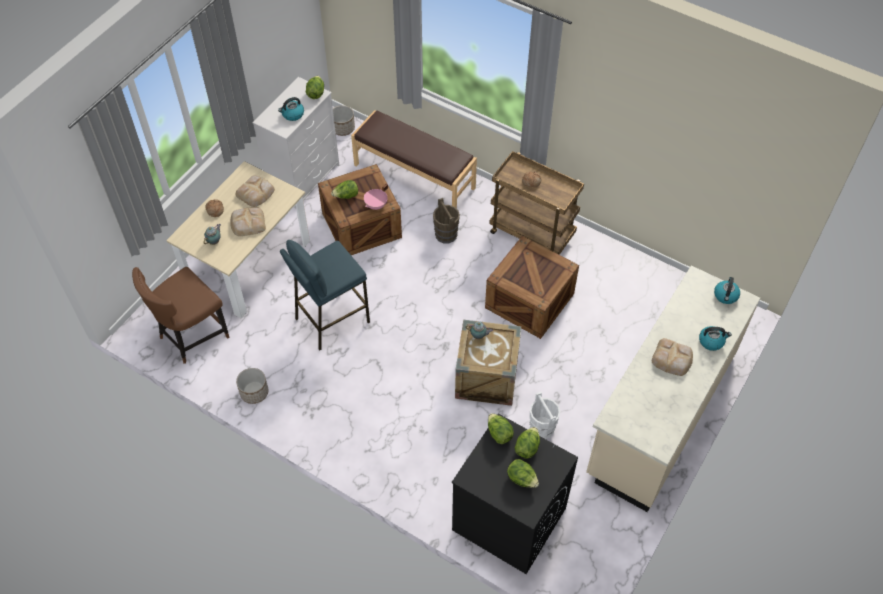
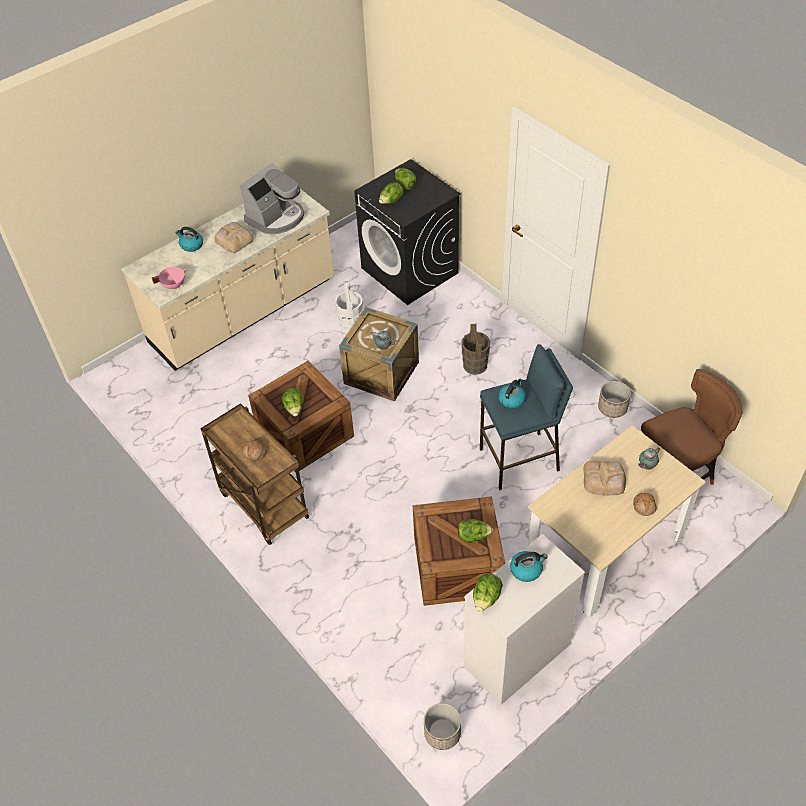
camera: 160 degrees left, 5 degrees down
bread [235,175,275,207] -> none
brown bench [351,110,477,209] -> none
pink cooking pot [364,184,388,210] -> pink cooking pot moved to [152,267,187,289]
brown bucket [433,198,460,244] -> brown bucket moved to [461,324,490,375]
lettuce [488,413,514,444] -> lettuce moved to [282,388,304,417]
kettle [714,277,740,304] -> kettle moved to [498,379,526,409]
none -> coffee machine [240,163,304,234]

